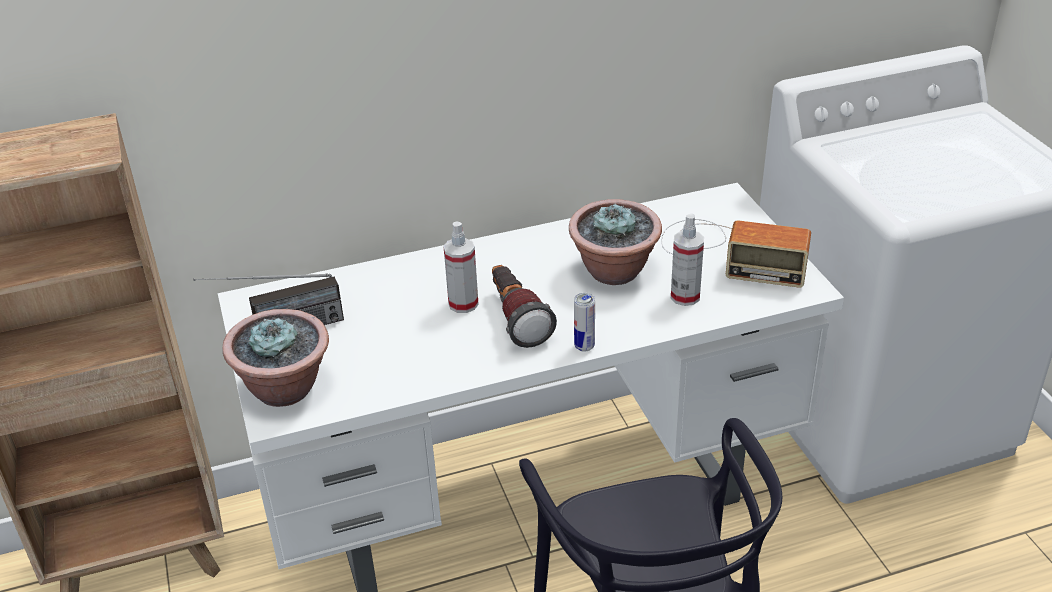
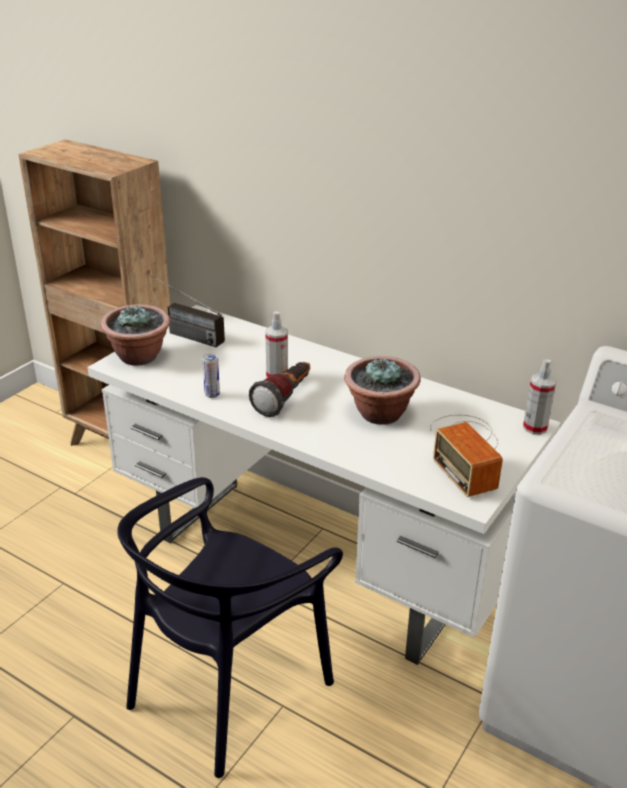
camera: 50 degrees right, 5 degrees down
can [574,293,595,352] -> can moved to [203,353,220,398]
spray bottle [671,214,704,306] -> spray bottle moved to [523,359,557,435]

